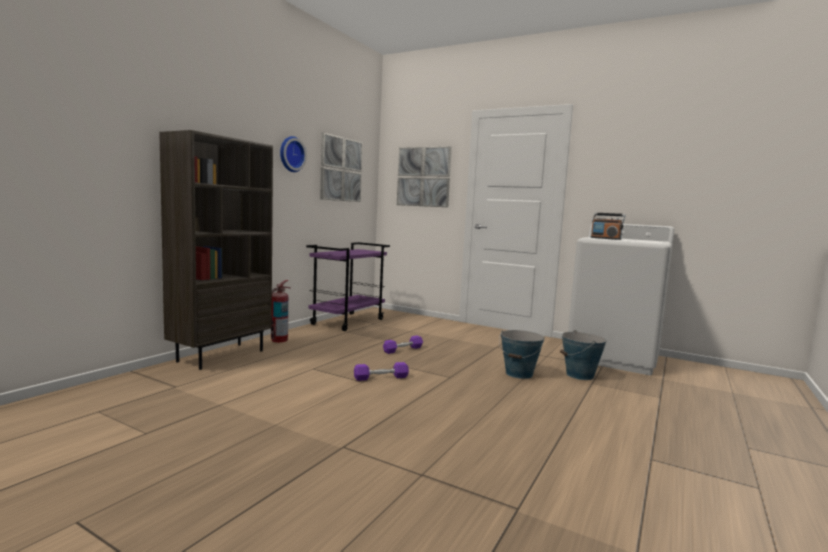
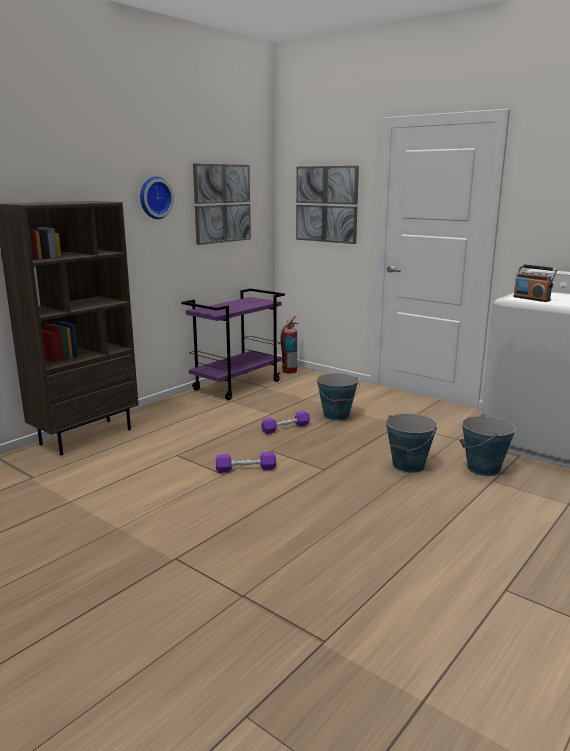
camera: 10 degrees right, 10 degrees up
fire extinguisher [271,280,290,342] -> fire extinguisher moved to [280,316,298,373]
none -> bucket [317,373,360,421]

